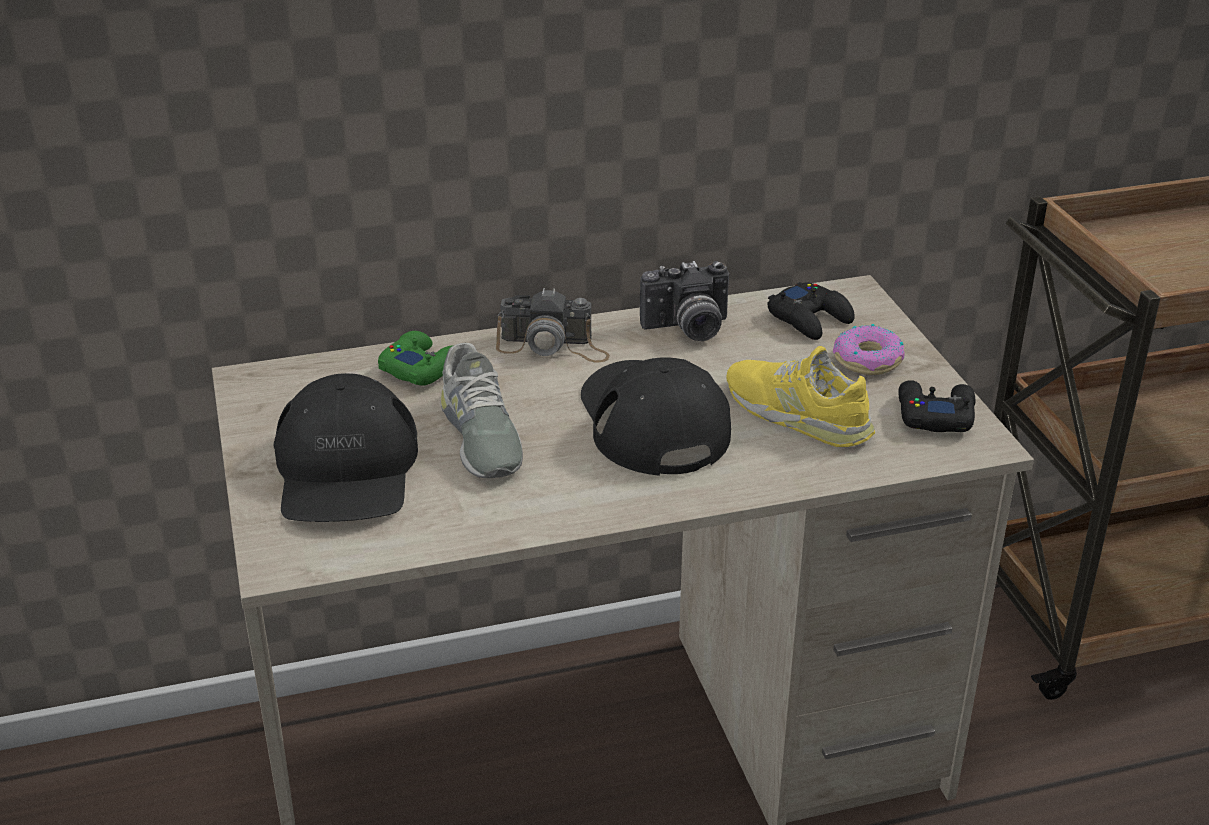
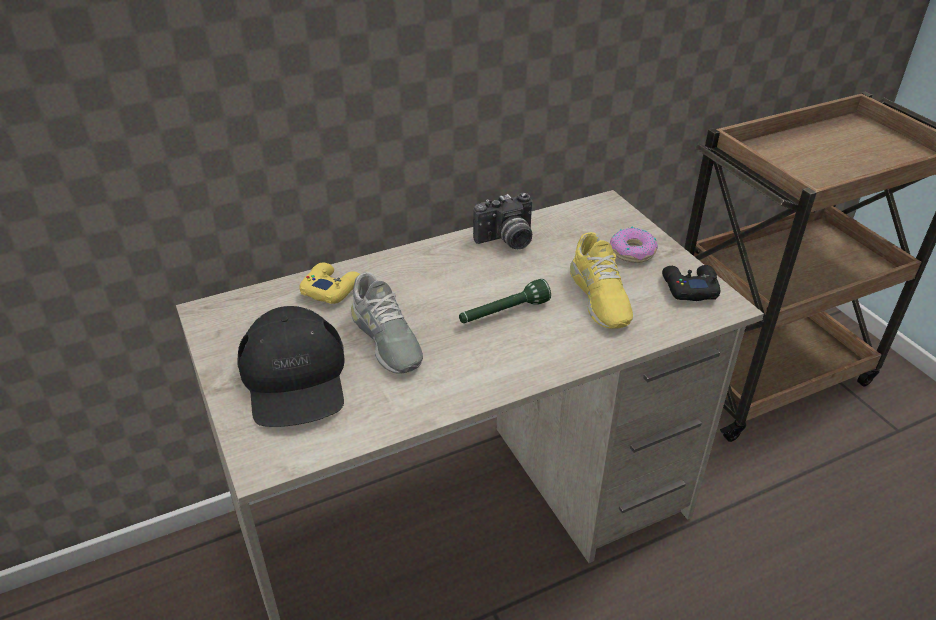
camera: 10 degrees left, 5 degrees up
green game controller [378,331,453,386] -> yellow game controller [299,263,360,304]
camera [496,288,610,363] -> none
black cap [581,357,731,476] -> green flashlight [459,279,551,323]
yellow shoe [726,346,875,447] -> yellow shoe turned 135 degrees counterclockwise [570,232,633,329]
black game controller [768,282,855,340] -> none

